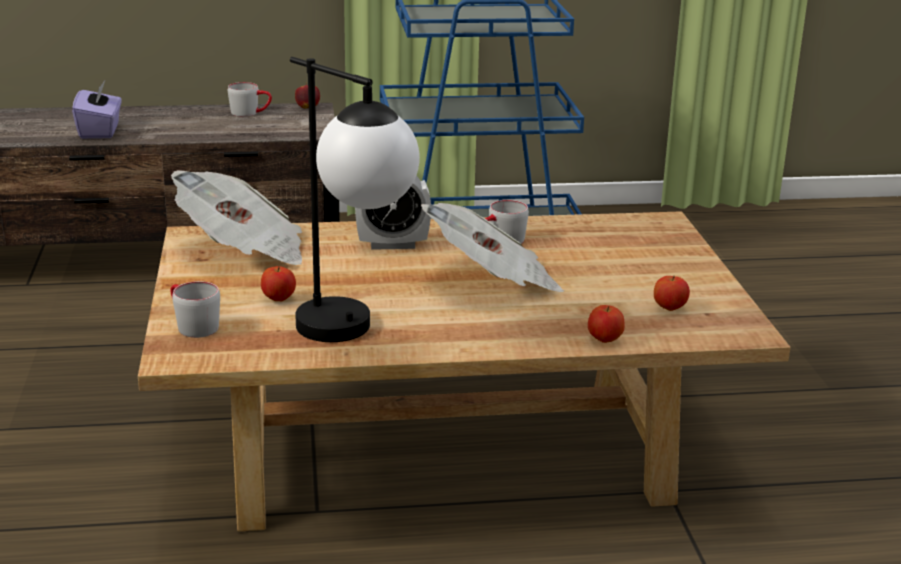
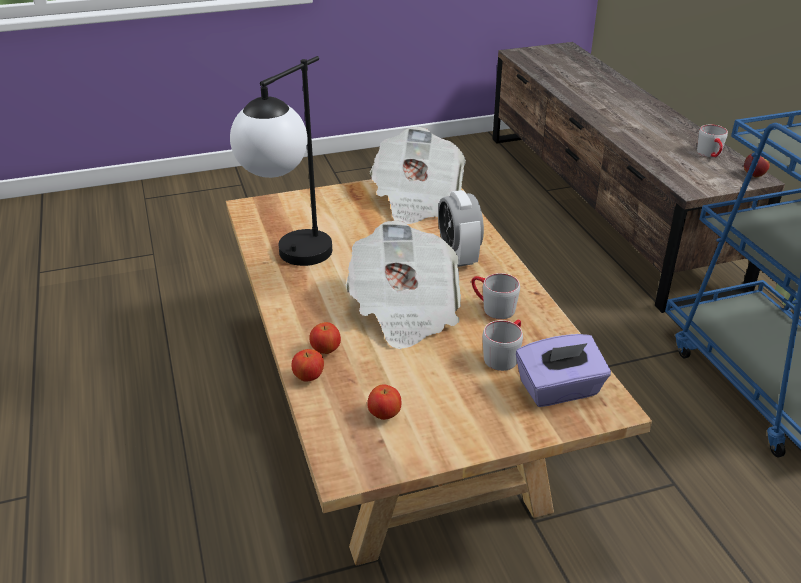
camera: 80 degrees right, 10 degrees up
purple tissue box [72,81,122,139] -> purple tissue box moved to [516,334,611,407]
grey mug [170,281,220,338] -> grey mug moved to [483,320,523,371]
apple [261,266,296,301] -> apple moved to [309,322,341,354]

